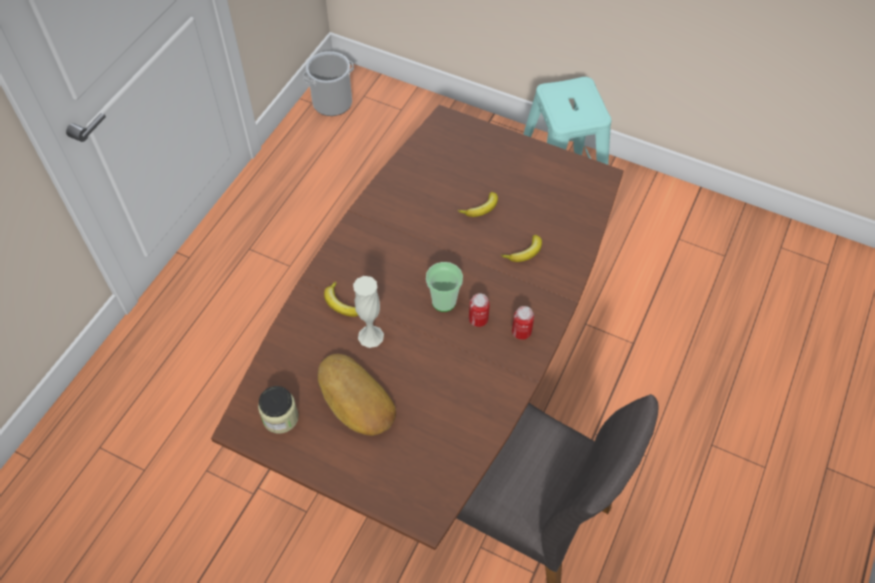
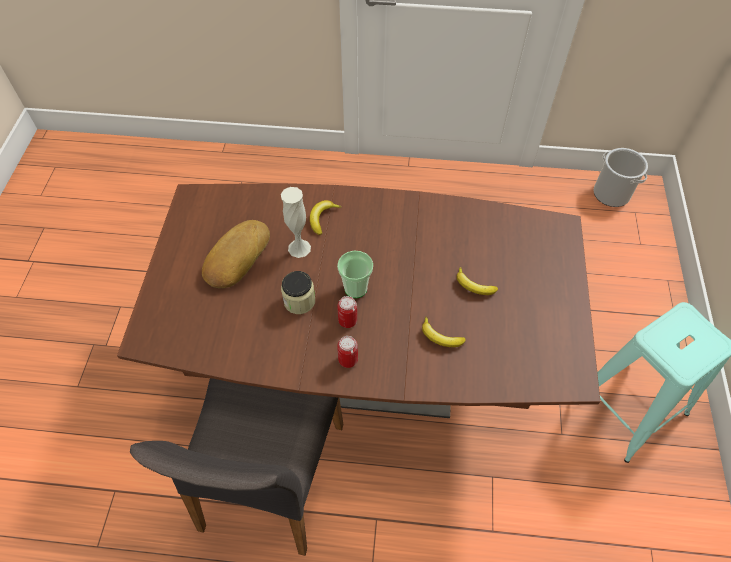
camera: 70 degrees right, 0 degrees up
jar [258,386,299,434] -> jar moved to [281,271,315,314]

